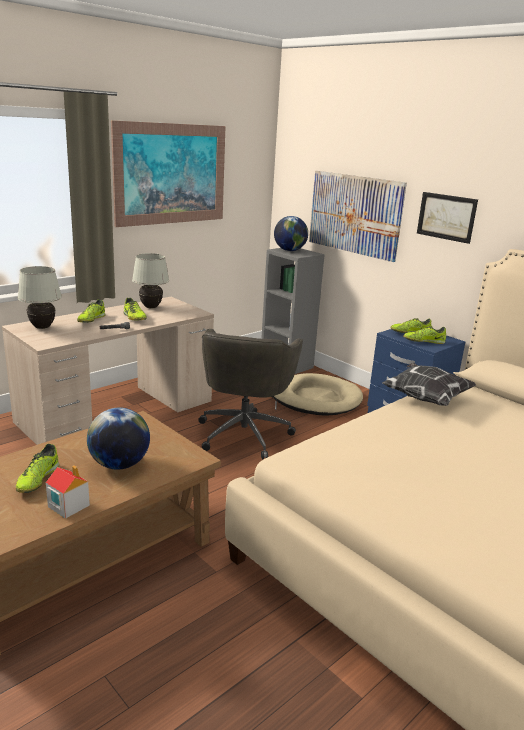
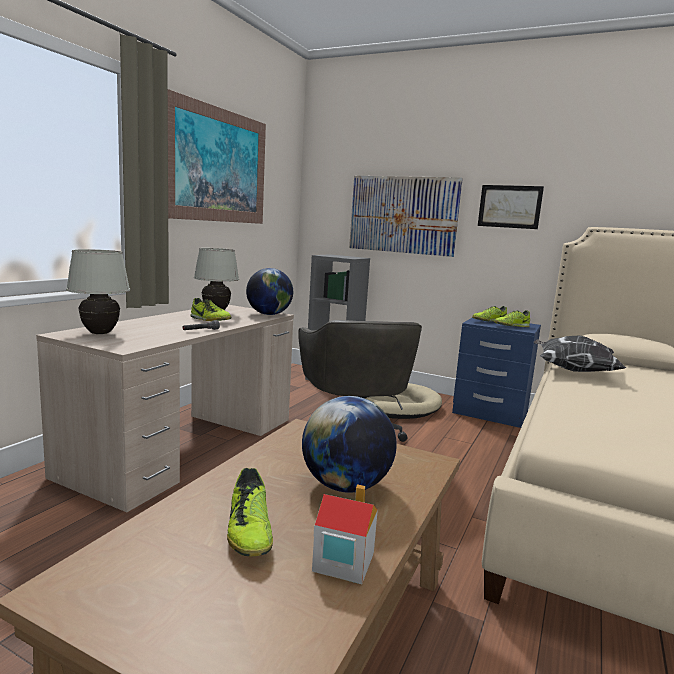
camera: 20 degrees left, 10 degrees down
shoe [77,299,105,323] -> none
globe [274,216,308,251] -> globe moved to [246,268,293,315]

